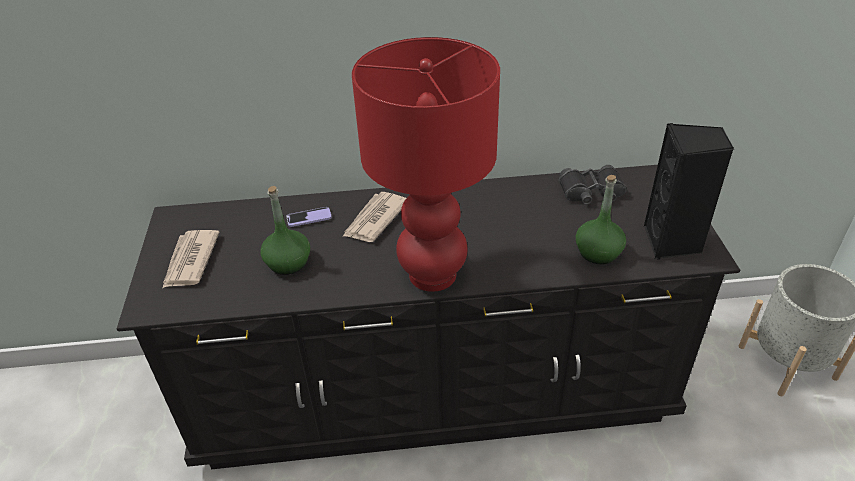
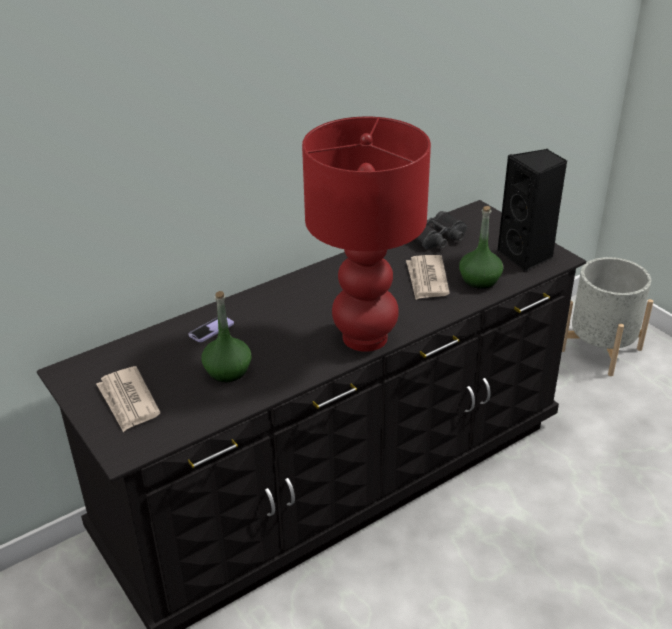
camera: 30 degrees left, 5 degrees down
newspaper [342,192,406,242] -> newspaper moved to [406,255,450,300]

